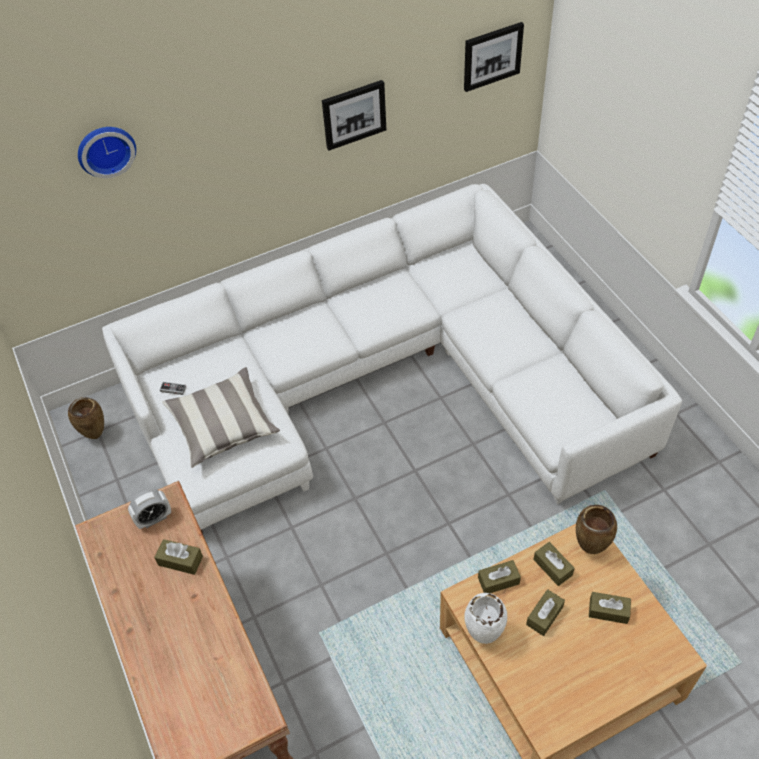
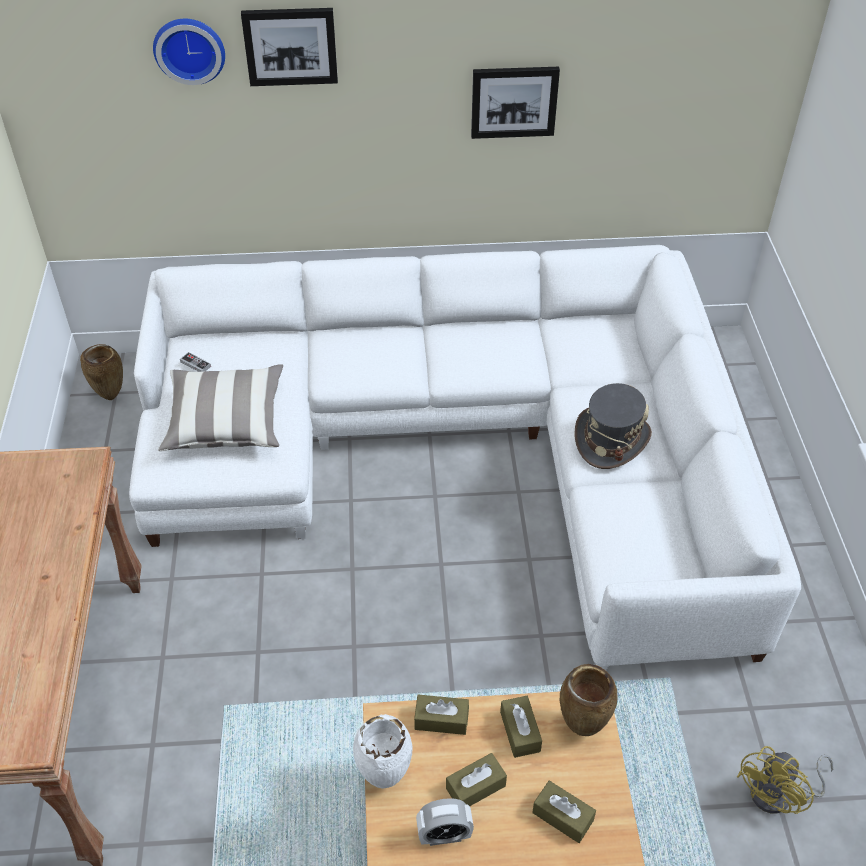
camera: 20 degrees right, 5 degrees down
alarm clock [128,489,171,529] -> alarm clock moved to [416,798,474,846]
brown tissue box [154,539,203,575] -> none
picture [464,22,524,92] -> picture moved to [241,8,338,86]
none -> grey hat [575,383,652,469]
none -> yellow fan [737,746,833,814]

